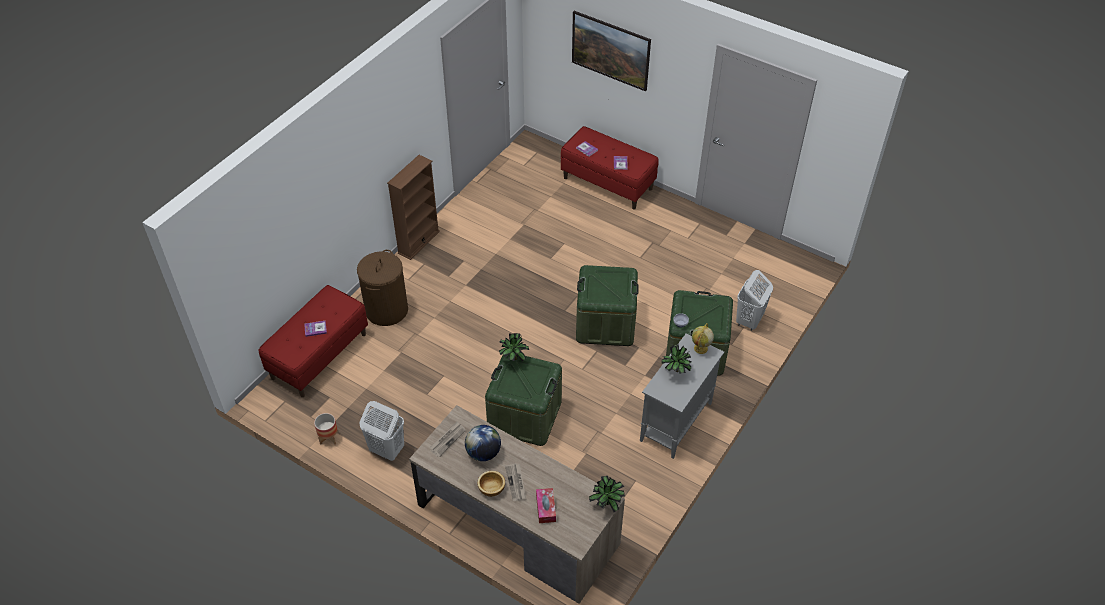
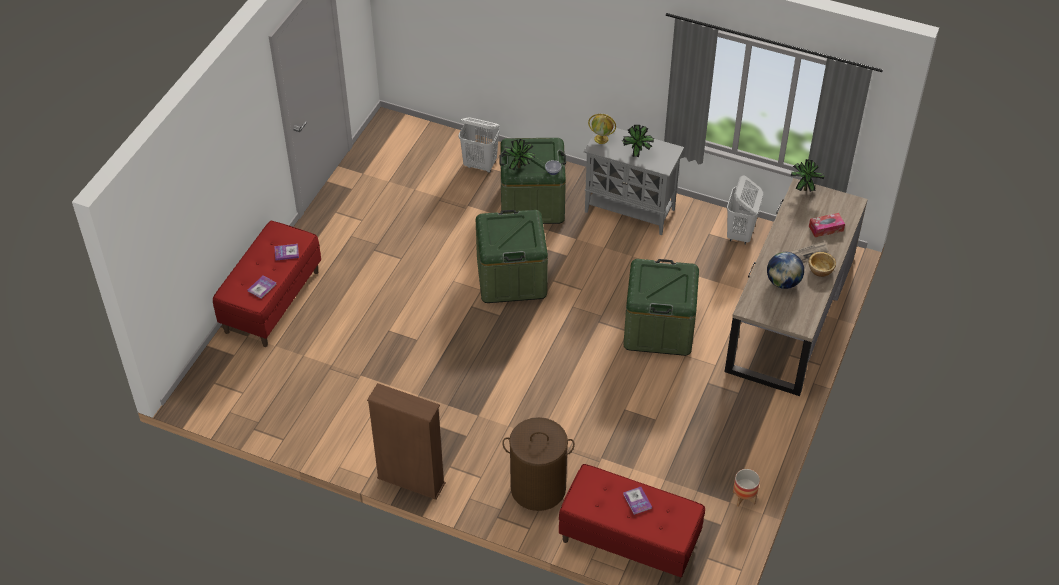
camera: 100 degrees left, 0 degrees up
white laundry basket [360,401,404,461] -> white laundry basket moved to [727,175,763,245]
newspaper [430,422,466,457] -> none
potted plant [499,333,529,362] -> potted plant moved to [503,139,535,170]
picture [572,11,651,92] -> none

